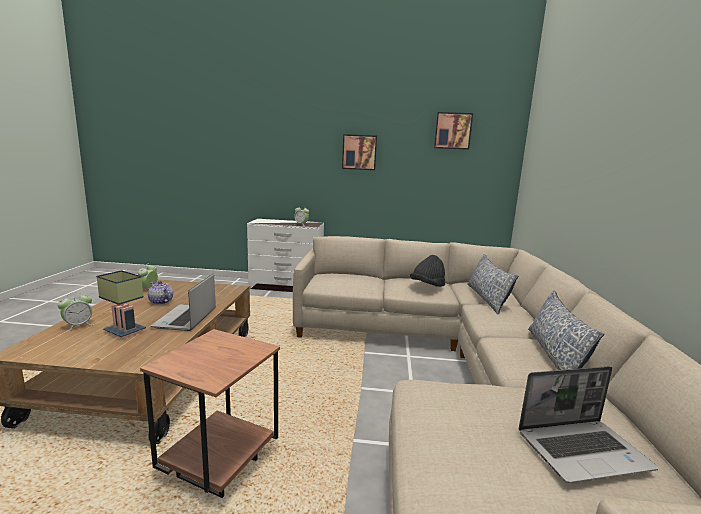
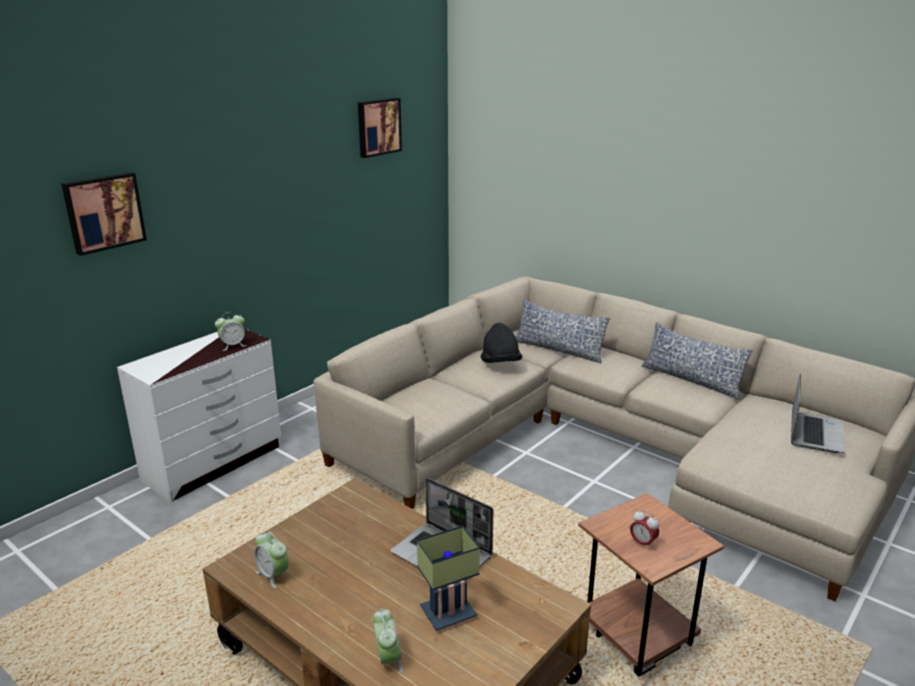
camera: 55 degrees left, 10 degrees up
teapot [148,281,173,305] -> none
picture [342,134,377,170] -> picture moved to [62,172,147,256]
none -> alarm clock [630,510,659,550]

